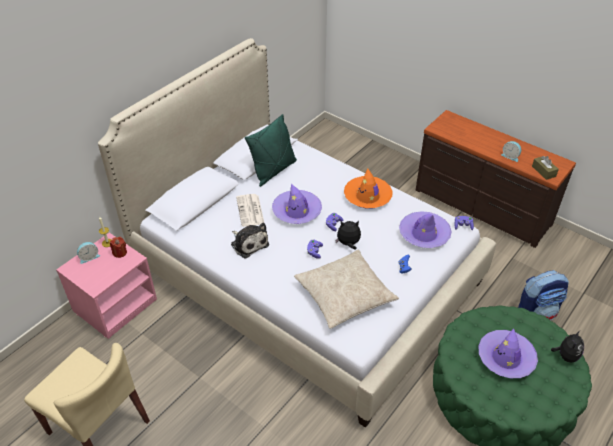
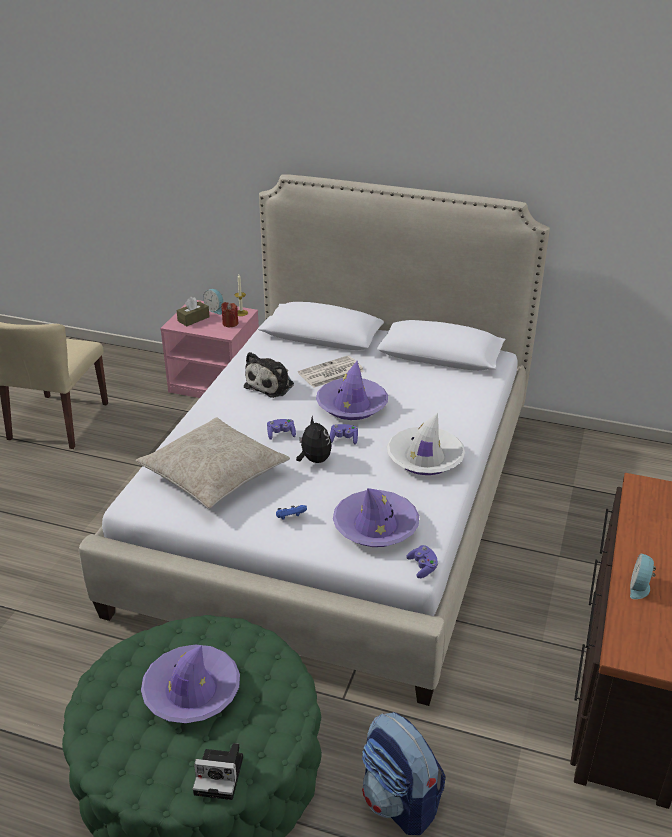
camera: 70 degrees right, 10 degrees down
green pillow [245,114,297,187] -> none
orange hat [344,169,393,209] -> white hat [387,413,465,475]
brown tissue box [532,156,559,180] -> brown tissue box moved to [177,296,210,326]
plush toy [551,331,584,362] -> camera [193,743,243,800]

